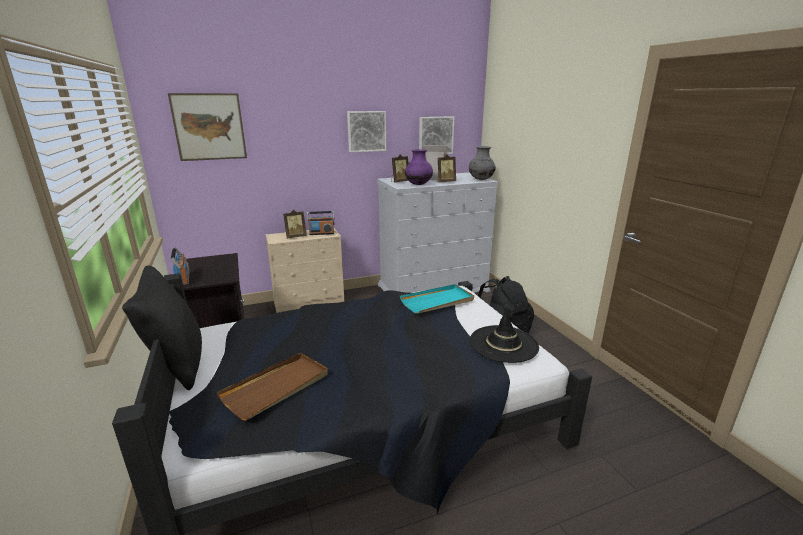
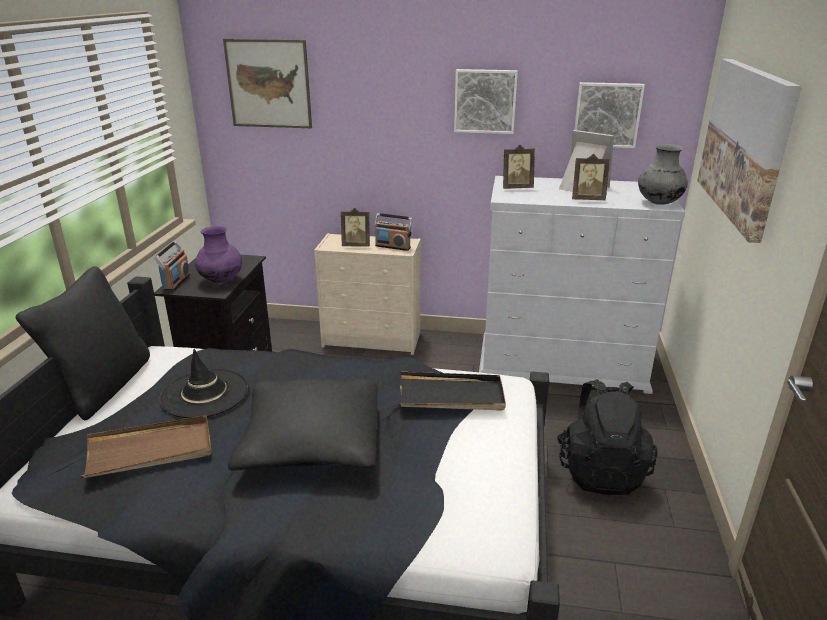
camera: 30 degrees right, 5 degrees up
turquoise tray [400,284,474,314] -> black tray [399,372,506,411]
purple vase [405,149,433,185] -> purple vase moved to [195,226,242,283]
black hat [470,308,539,363] -> black hat moved to [159,349,249,418]
none -> black pillow [228,379,378,471]
none -> picture [697,59,801,243]

